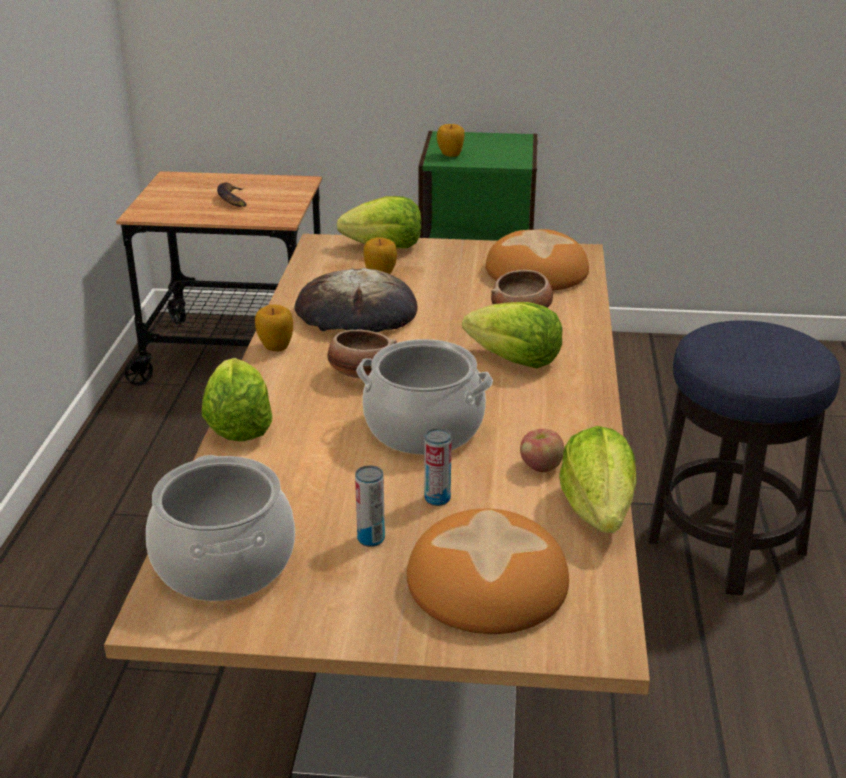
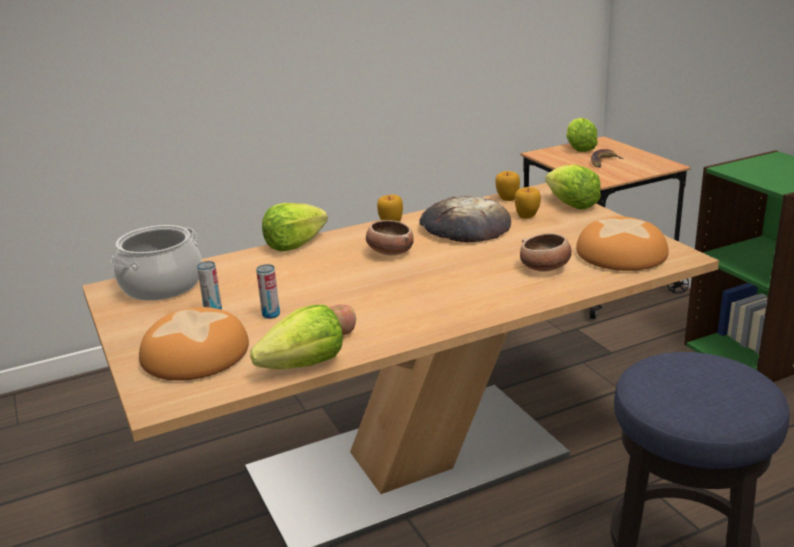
camera: 60 degrees right, 5 degrees down
cooking pot [356,339,493,455] -> none
apple [437,124,465,157] -> apple moved to [495,171,520,201]
lettuce [462,302,562,368] -> lettuce moved to [566,118,598,152]

